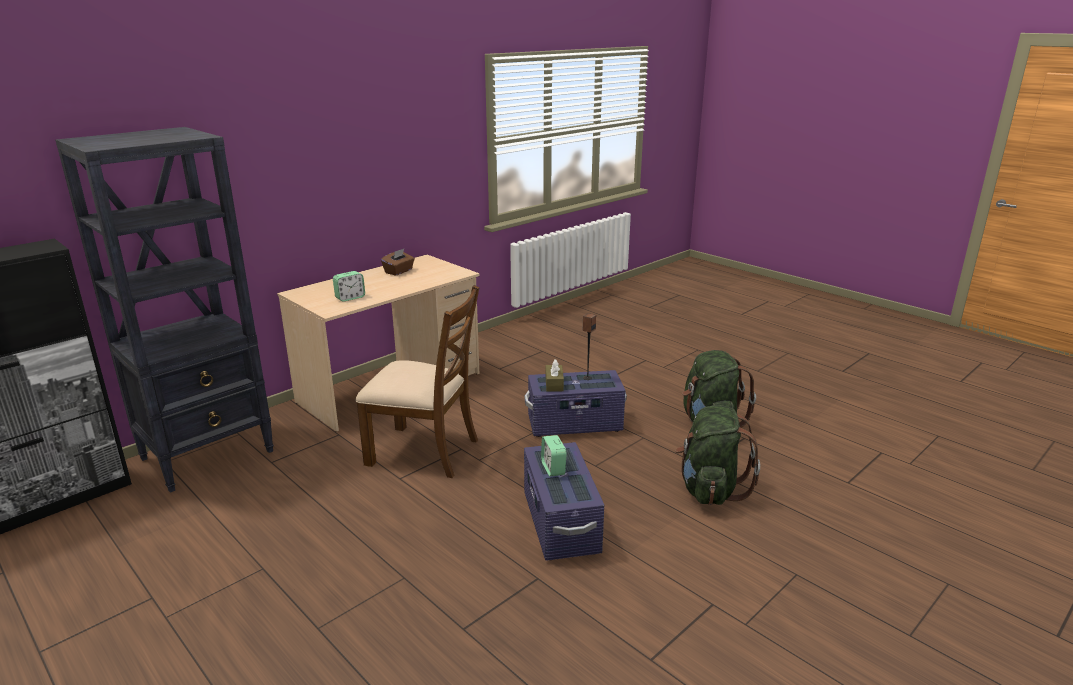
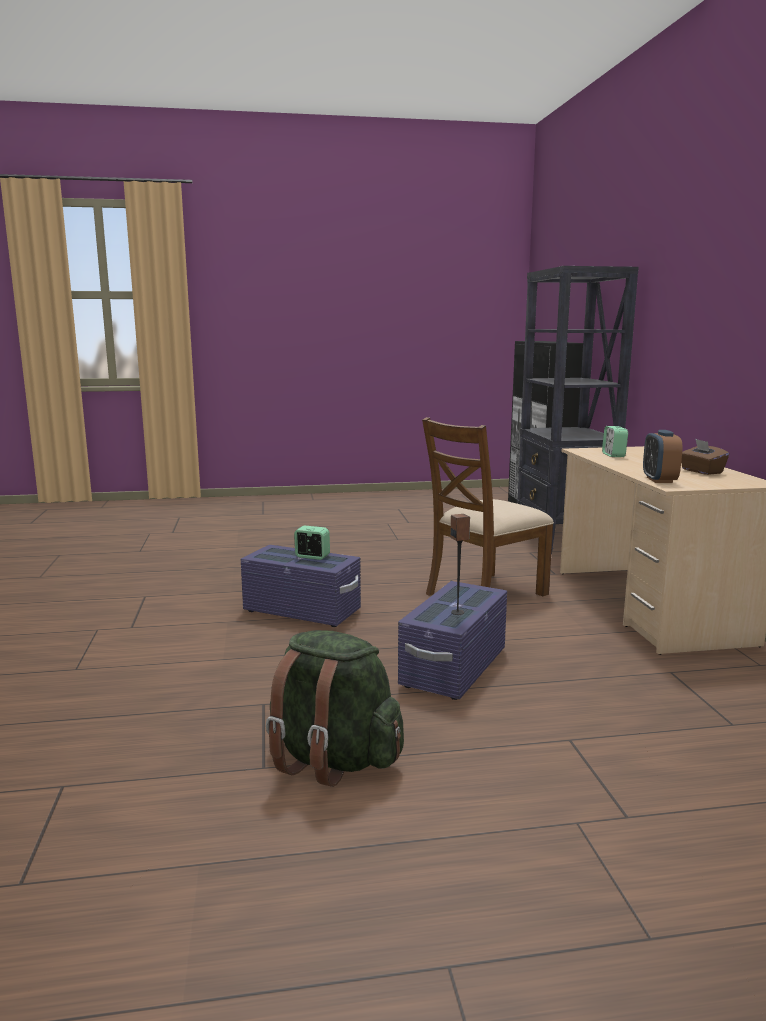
camera: 125 degrees right, 10 degrees down
brown tissue box [546,360,564,392] -> none
green backpack [675,405,760,505] -> none
none -> alarm clock [643,430,683,483]

